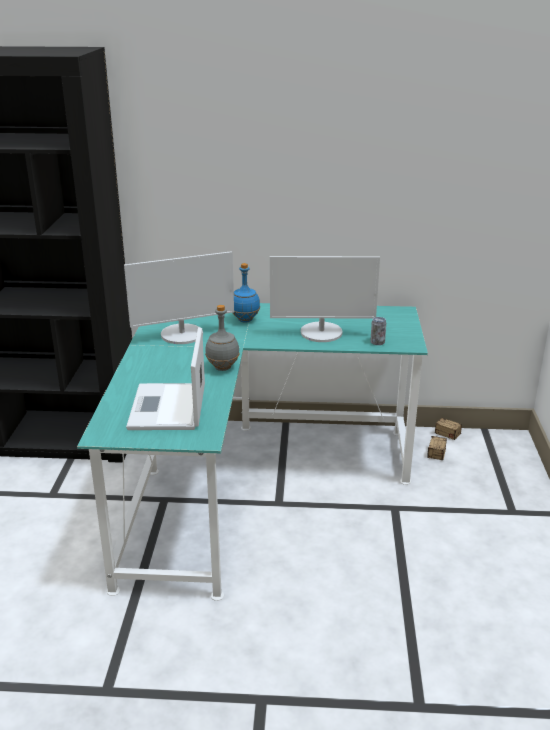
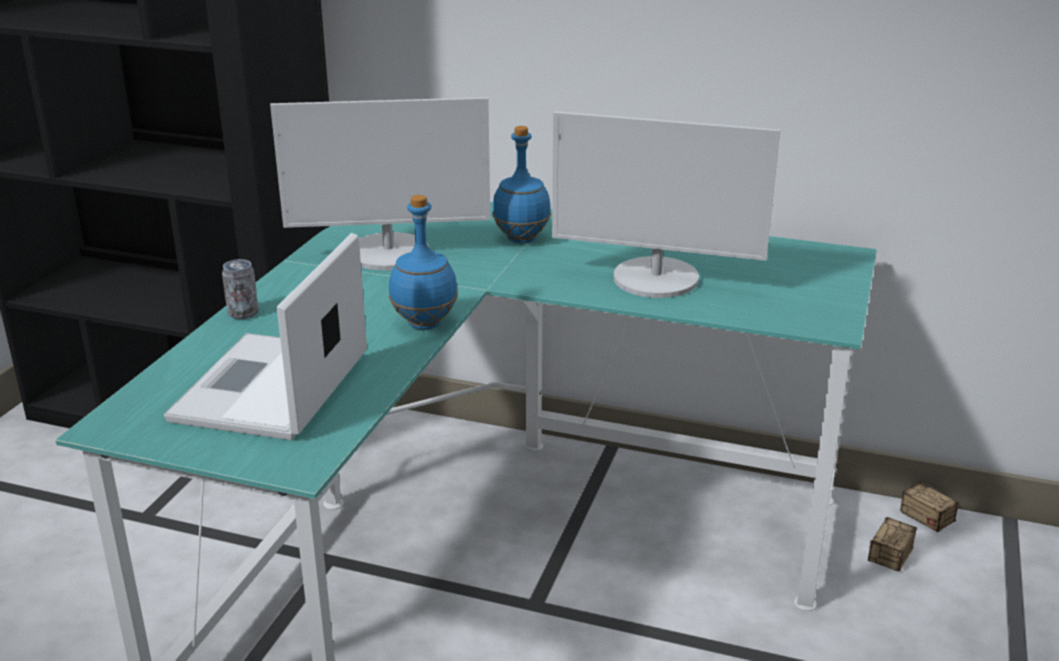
camera: 15 degrees right, 0 degrees up
grey bottle [205,305,240,371] -> blue bottle [389,195,458,329]
can [370,317,386,345] -> can moved to [222,259,259,319]

